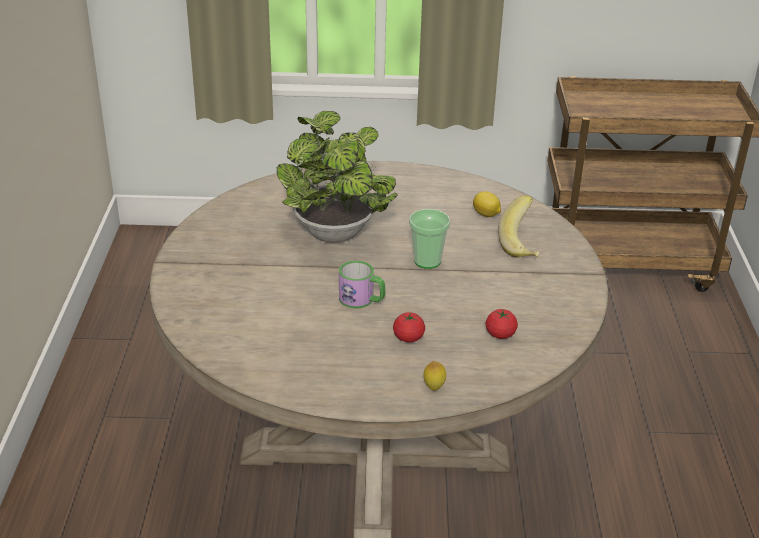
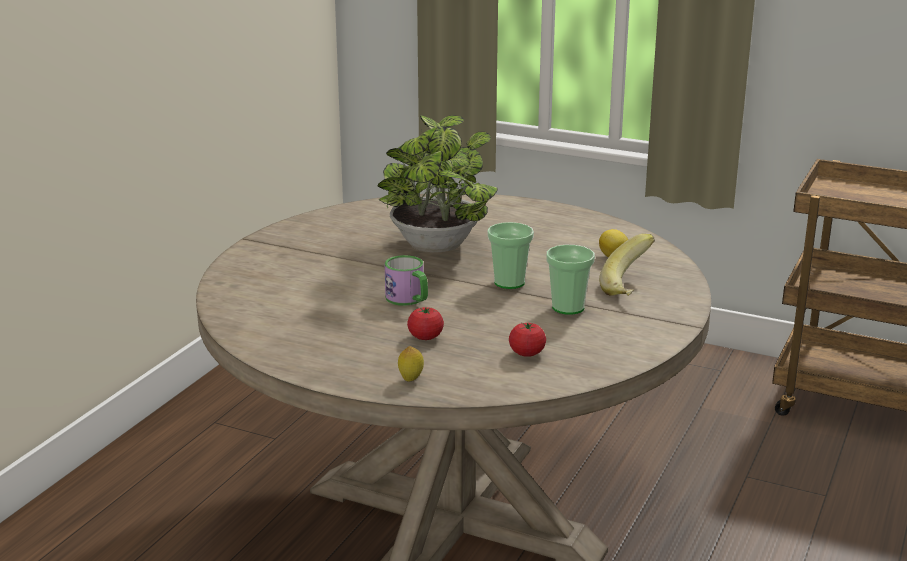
camera: 25 degrees right, 10 degrees down
none -> cup [547,245,595,315]

